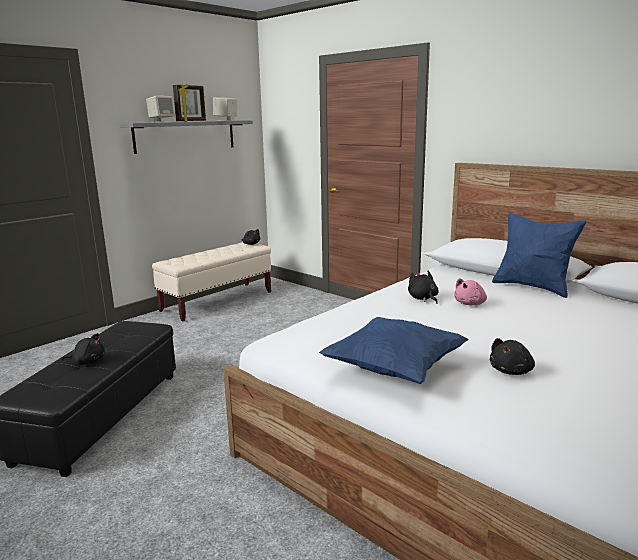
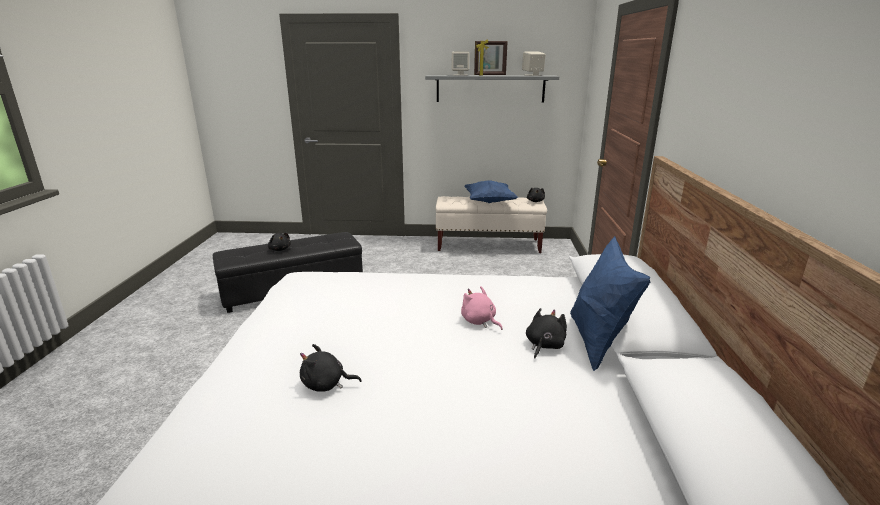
camera: 50 degrees right, 5 degrees up
blue pillow [319,317,469,384] -> blue pillow moved to [464,181,518,203]
black plush toy [408,271,438,304] -> black plush toy moved to [526,308,567,359]
pink plush toy [454,278,487,305] -> pink plush toy turned 45 degrees clockwise [461,286,503,330]

